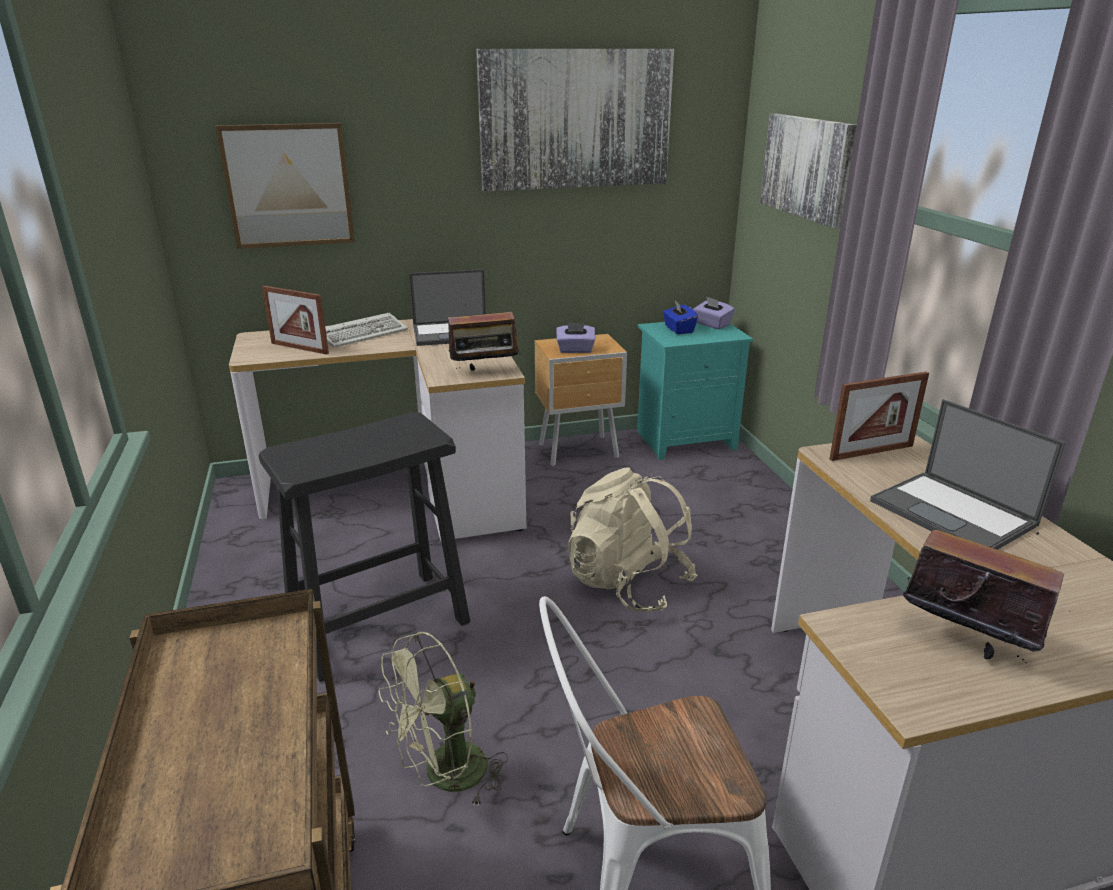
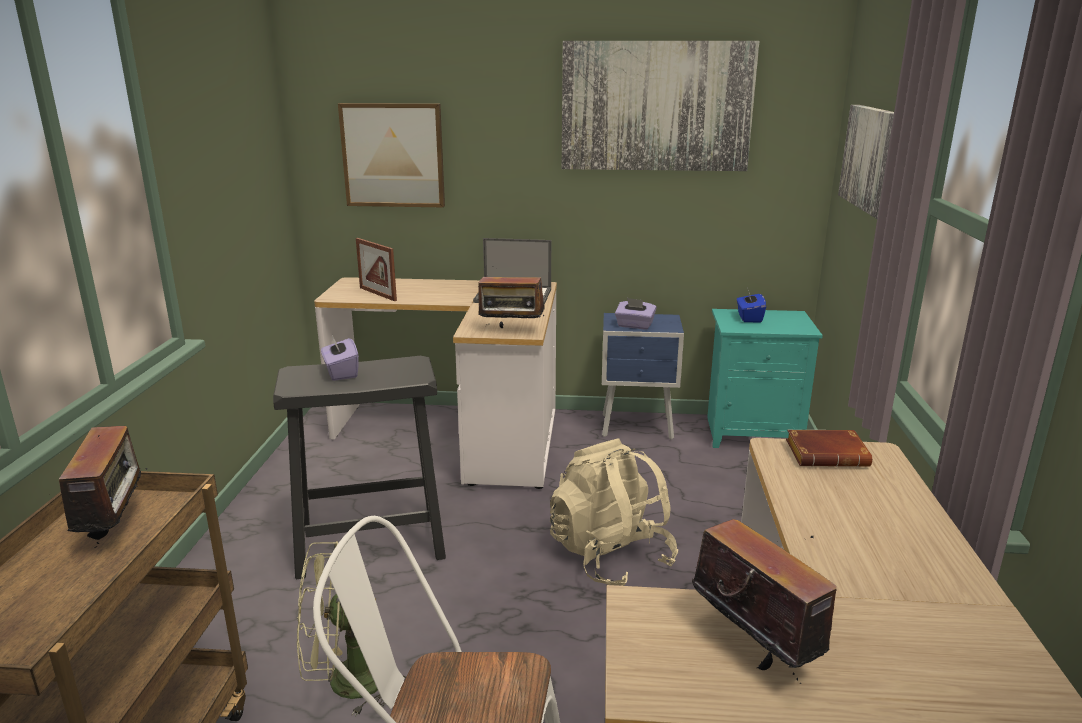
camera: 20 degrees right, 5 degrees down
keyboard [325,313,408,347] -> none
brown nightstand [535,334,627,467] -> blue nightstand [602,313,684,440]
purple tissue box [693,296,735,329] -> purple tissue box moved to [321,335,359,381]
picture frame [830,372,929,461] -> brown book [786,430,872,467]
laptop [870,399,1065,550] -> none
none -> radio [49,426,152,548]

